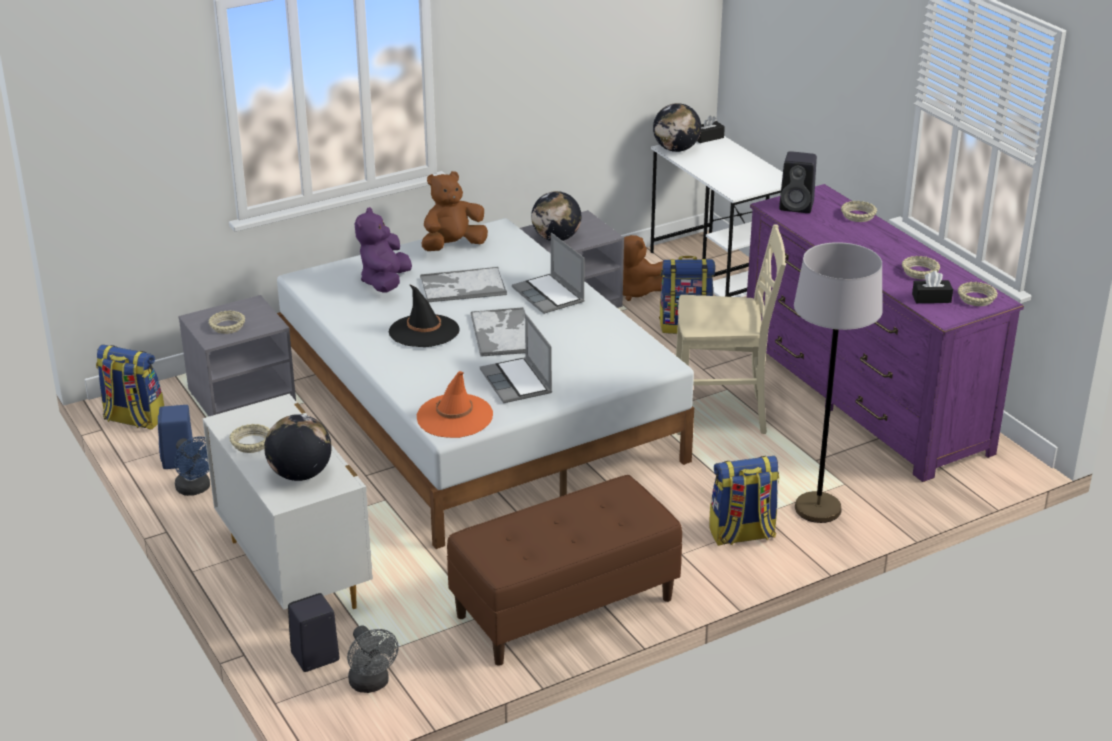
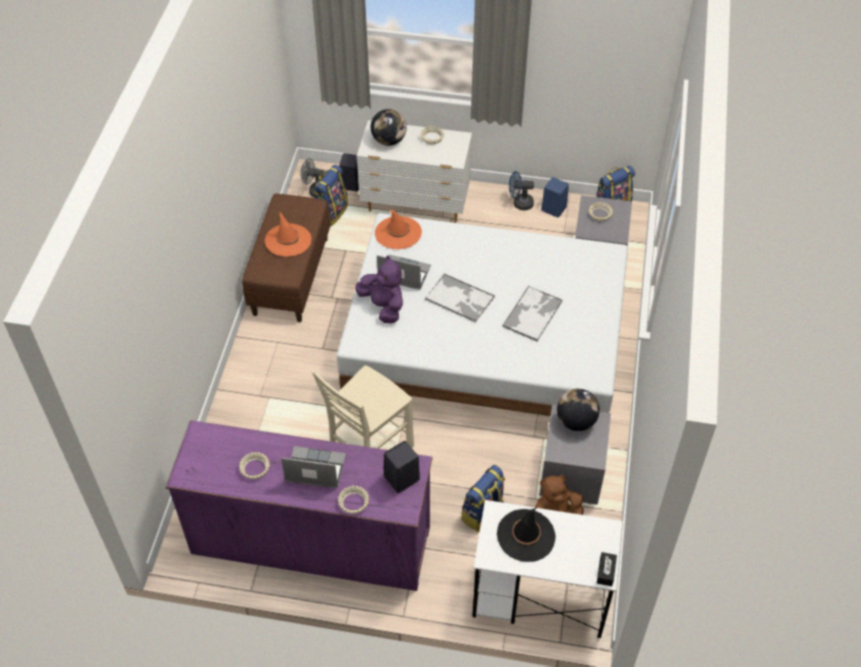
camera: 130 degrees right, 20 degrees up
purple plush toy [354,207,412,293] -> purple plush toy moved to [355,256,403,324]
black hat [389,284,460,347] -> black hat moved to [497,507,556,562]
brown plush toy [421,171,488,251] -> none
laptop [512,233,585,314] -> laptop moved to [281,446,346,489]
globe [653,103,701,152] -> none
backpack [709,456,780,546] -> backpack moved to [314,165,348,226]
grey floor lamp [794,242,883,523] -> none
black tissue box [912,271,953,303] -> none
beige bowl [958,282,998,306] -> none
none -> orange hat [265,213,311,257]

